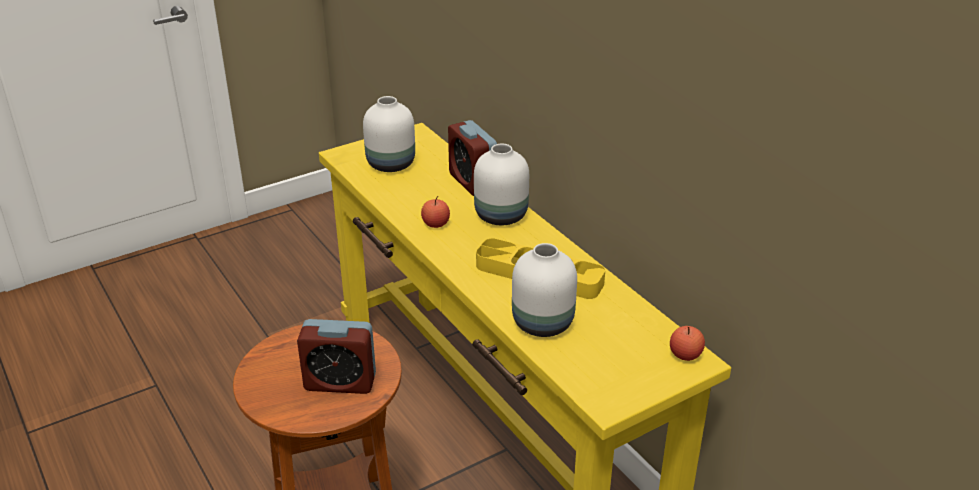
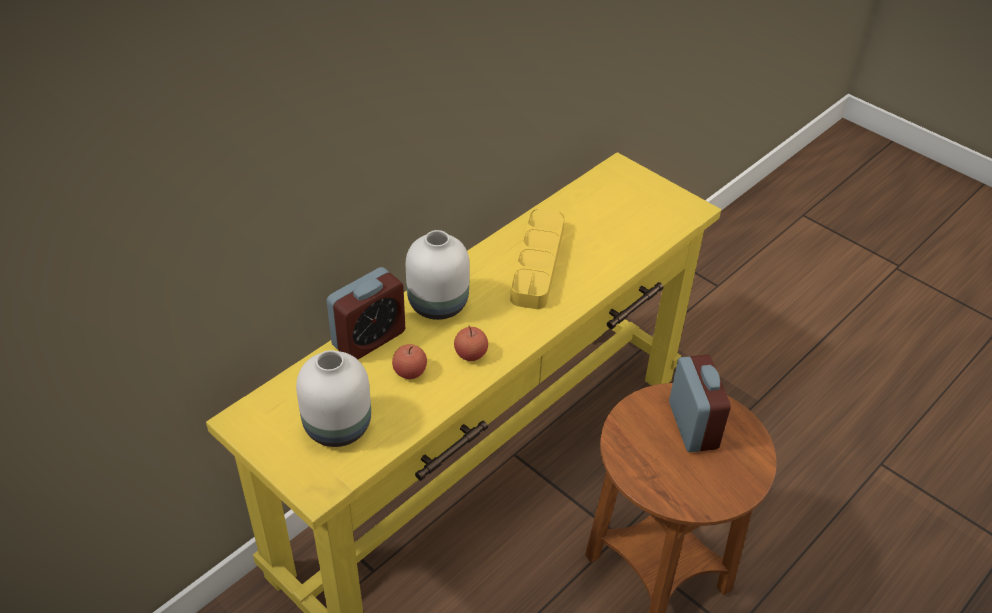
camera: 105 degrees left, 10 degrees up
white vase [512,243,577,337] -> none
apple [670,326,705,361] -> apple moved to [392,344,427,379]

